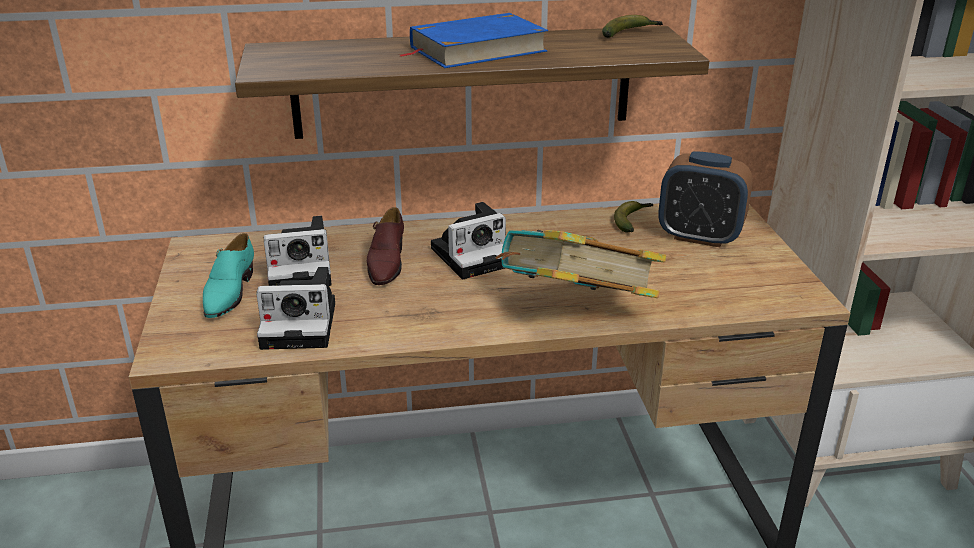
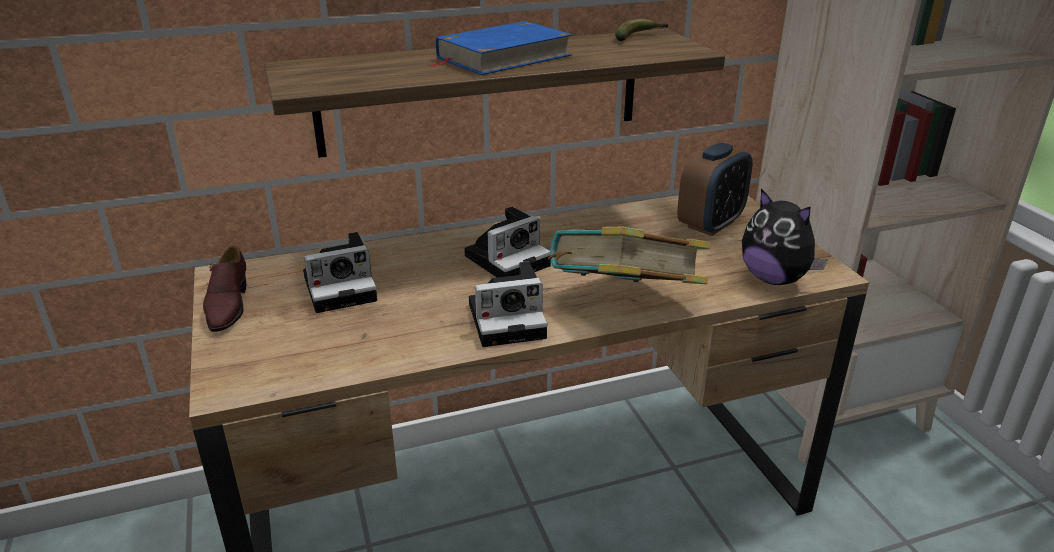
camera: 10 degrees left, 0 degrees up
turquoise shoe [203,233,254,318] -> none
camera [256,267,335,350] -> camera moved to [469,261,548,347]
brown shoe [367,207,404,285] -> brown shoe moved to [203,245,246,332]
banana [614,201,653,233] -> none
alarm clock [658,151,753,247] -> alarm clock turned 60 degrees counterclockwise [677,142,753,236]
none -> plush toy [742,189,828,285]

